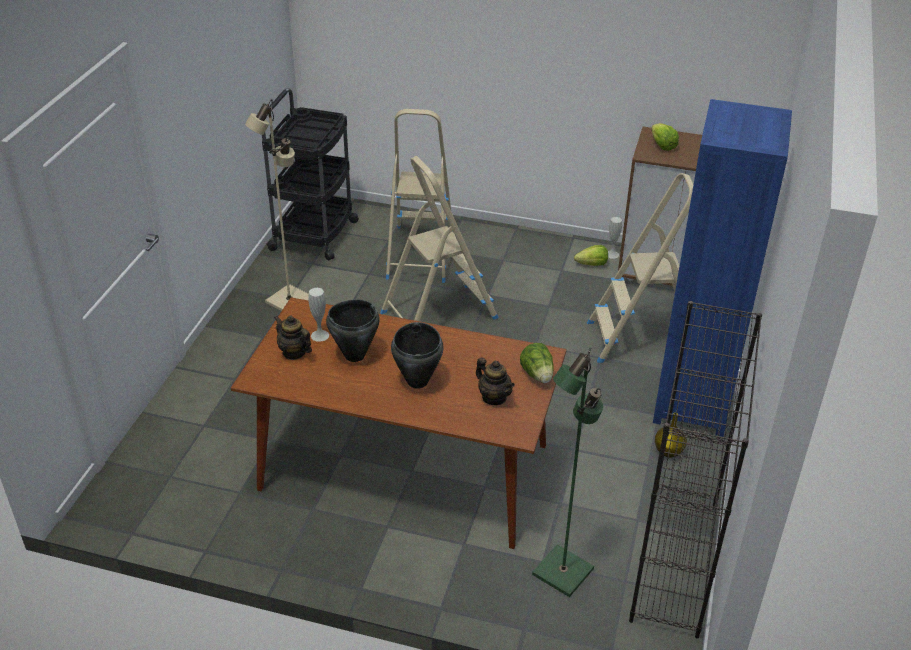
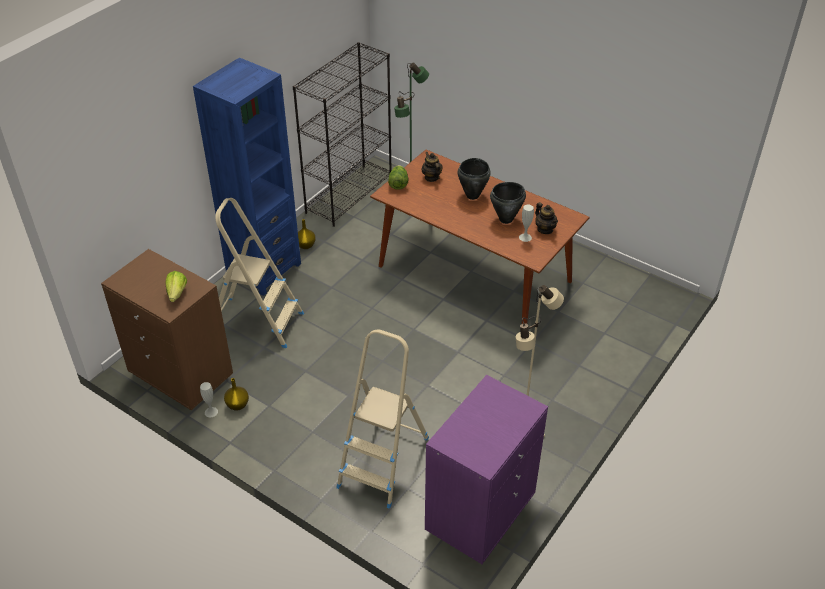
camera: 160 degrees left, 5 degrees up
black cart [262,88,359,261] -> purple cabinet [425,375,548,564]
beige step ladder [380,156,499,321] -> none
lettuce [574,245,608,266] -> yellow vase [224,378,249,411]

